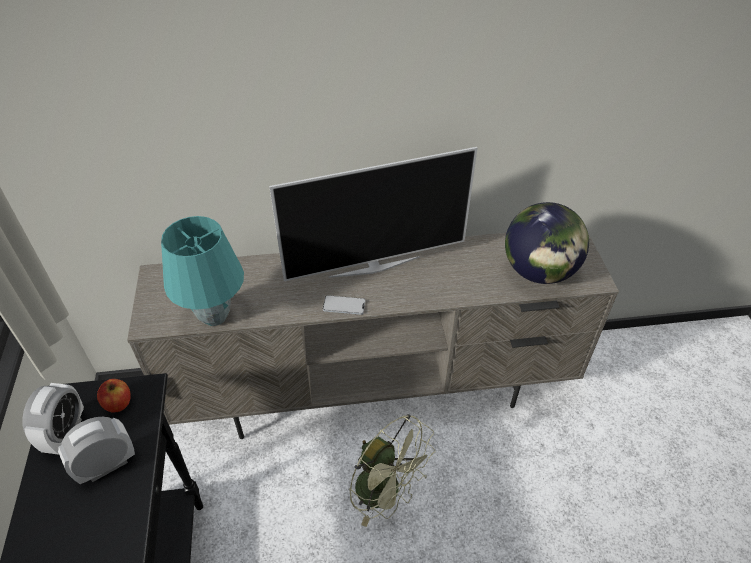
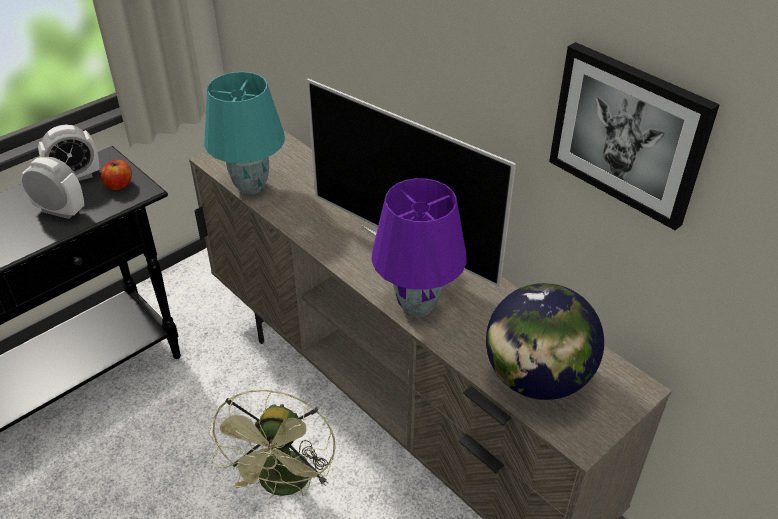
camera: 55 degrees right, 5 degrees down
phone [323,295,365,315] -> none
none -> purple table lamp [371,178,467,317]
none -> picture [549,42,720,230]

